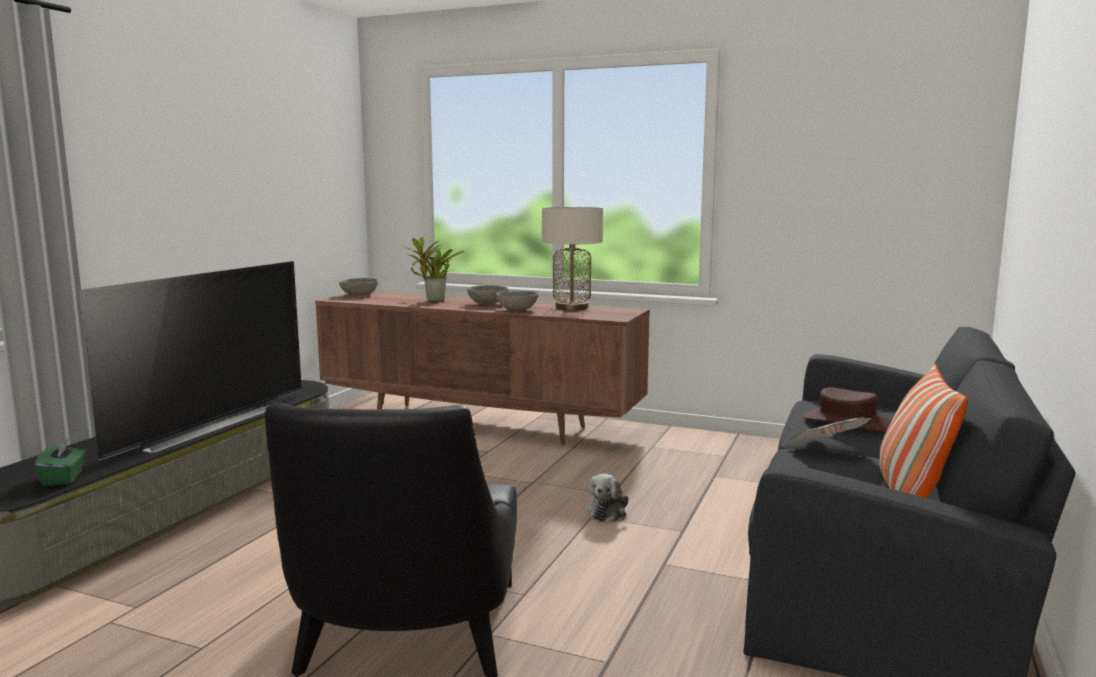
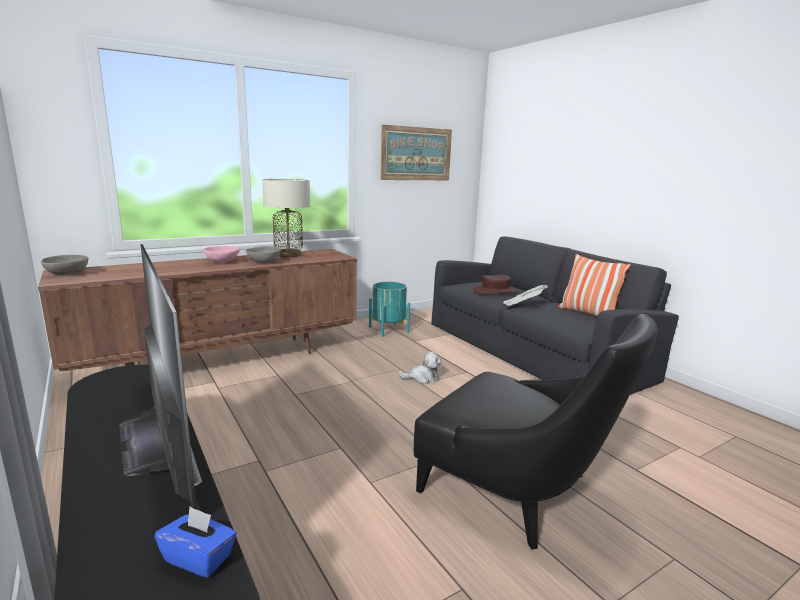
camera: 55 degrees left, 5 degrees up
green tissue box [34,438,86,486] -> blue tissue box [155,506,237,578]
potted plant [402,237,465,302] -> none
grey bowl [467,285,508,305] -> pink bowl [203,246,240,263]
plush toy [587,474,629,523] -> plush toy turned 60 degrees counterclockwise [398,351,442,384]
none -> turquoise planter [369,282,410,337]
none -> picture [380,125,452,180]

